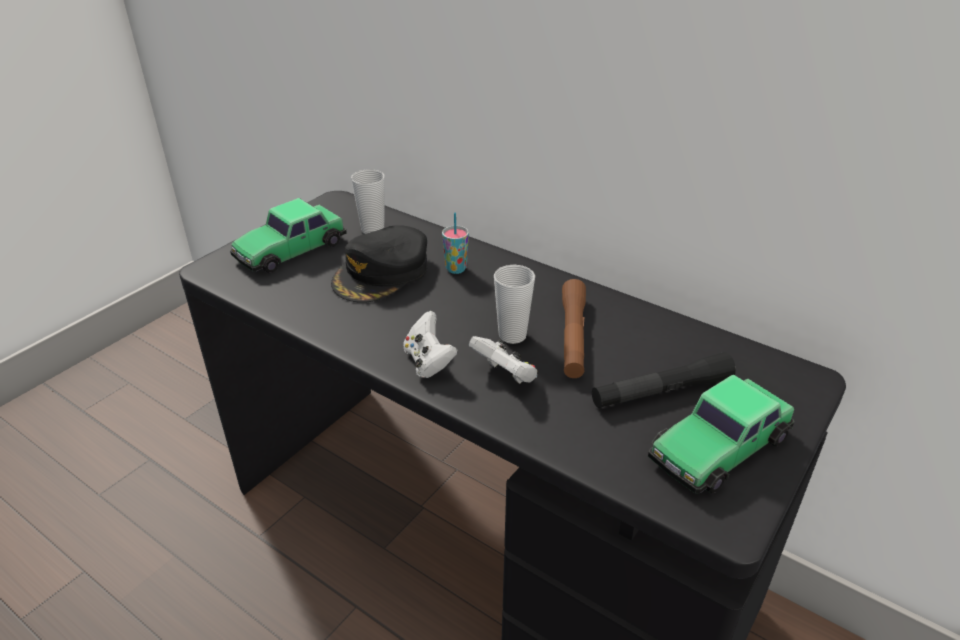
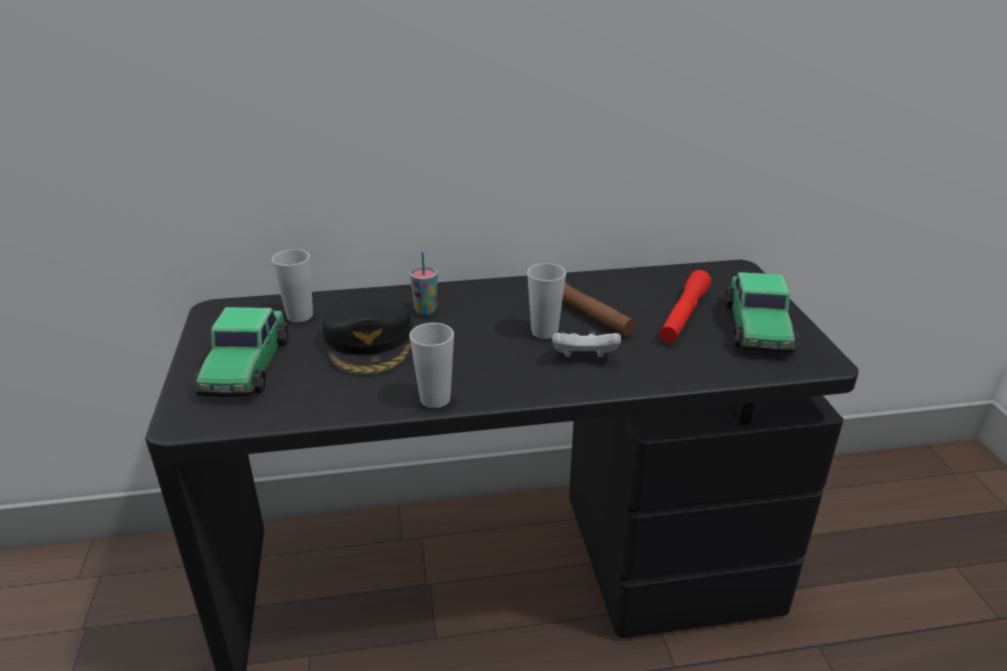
camera: 45 degrees left, 5 degrees down
white game controller [403,311,458,378] -> none
black flashlight [592,352,736,408] -> red flashlight [659,270,711,343]
none -> cup [409,322,454,408]

